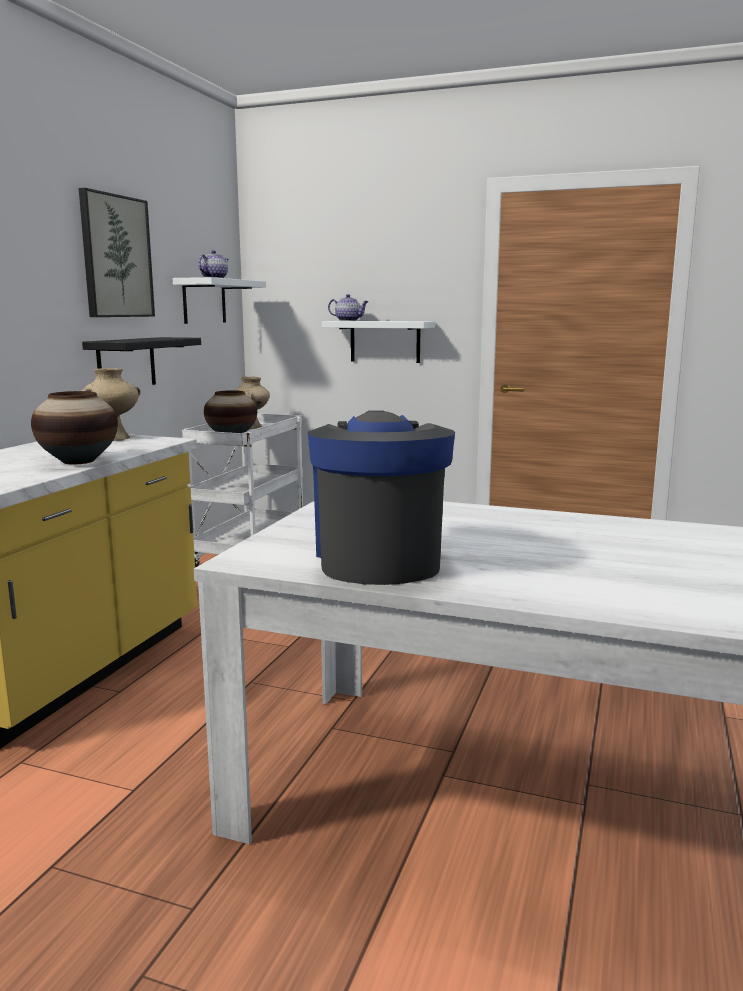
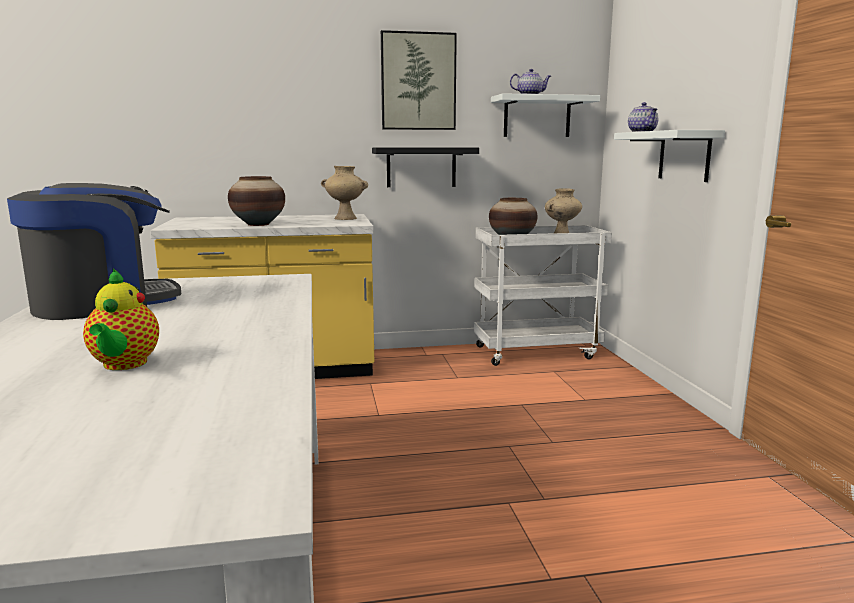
camera: 60 degrees right, 0 degrees up
none -> teapot [83,269,159,370]

